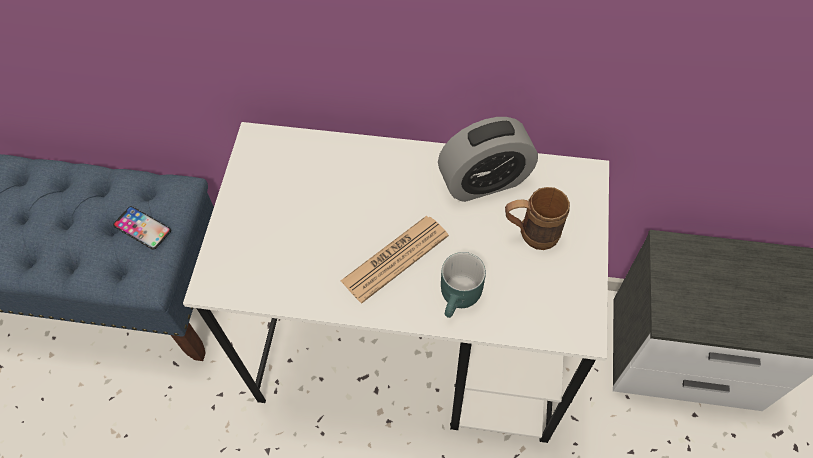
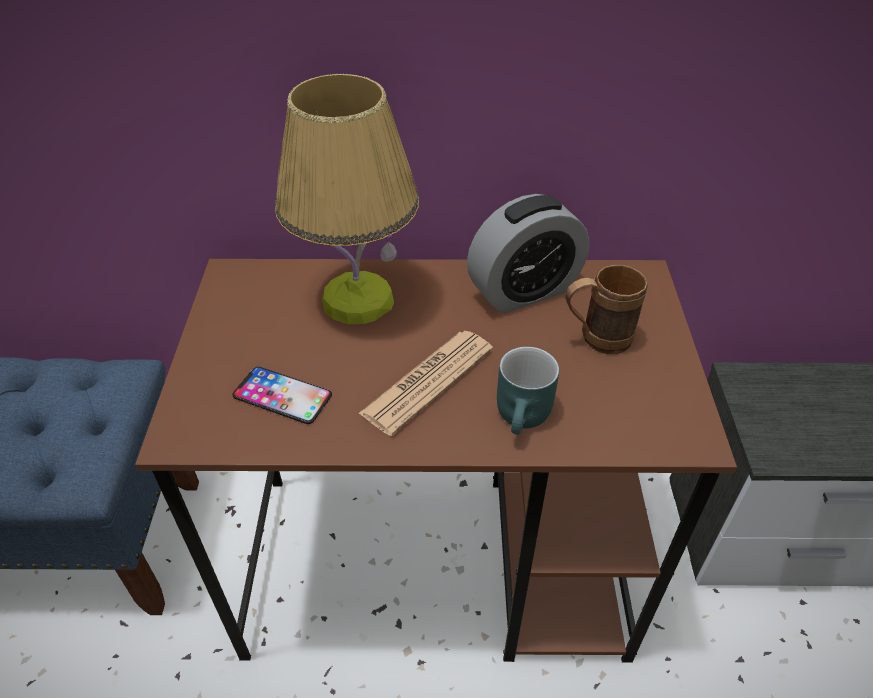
camera: 10 degrees left, 15 degrees down
phone [113,206,171,250] -> phone moved to [233,367,332,424]
white desk [183,122,609,443] -> brown desk [135,259,737,663]
none -> table lamp [275,73,419,324]

